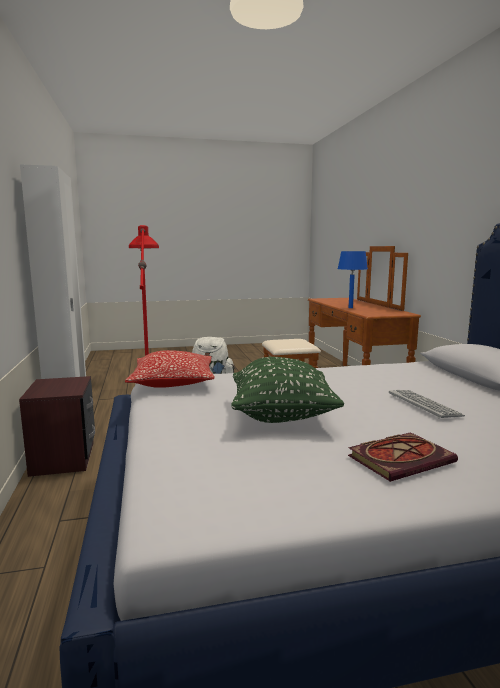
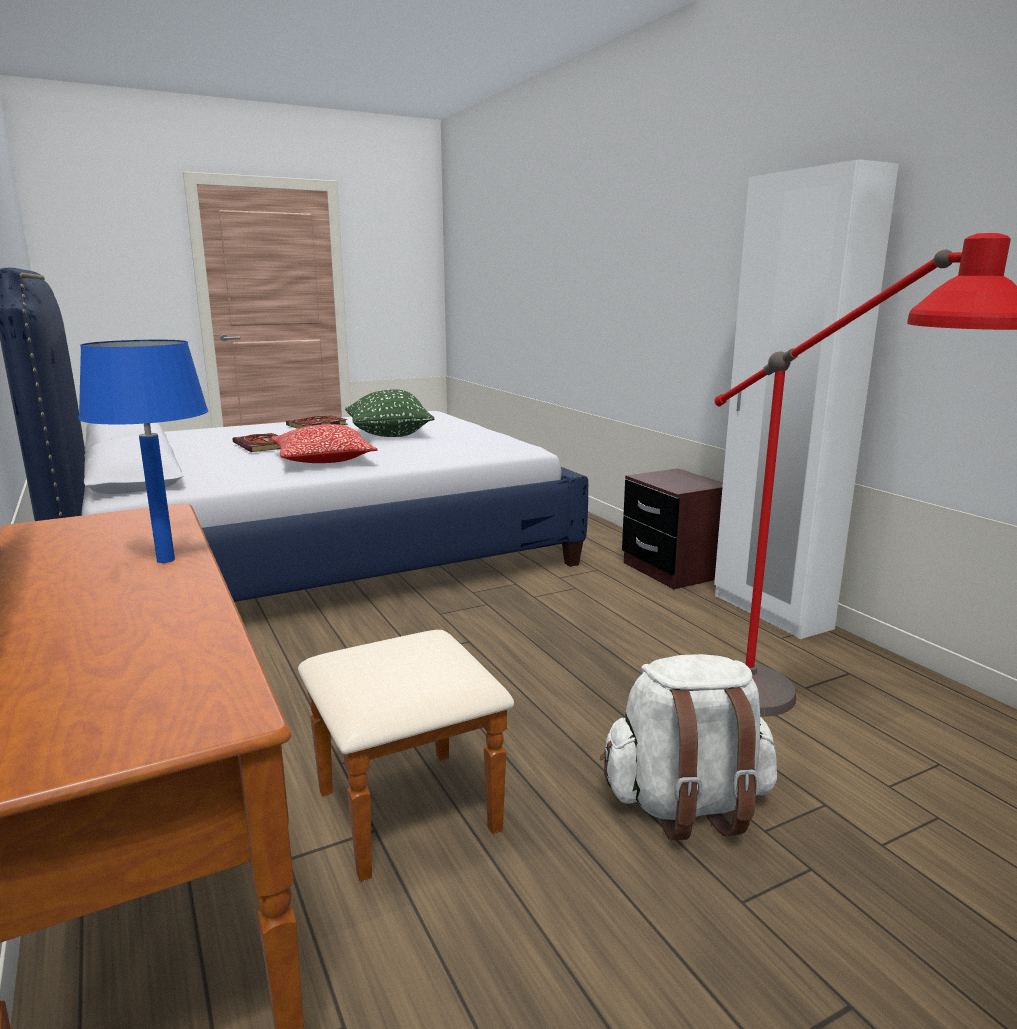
camera: 165 degrees right, 5 degrees up
pillow [125,350,215,388] -> pillow moved to [271,424,378,463]
keyboard [389,390,465,418] -> book [233,433,281,452]

